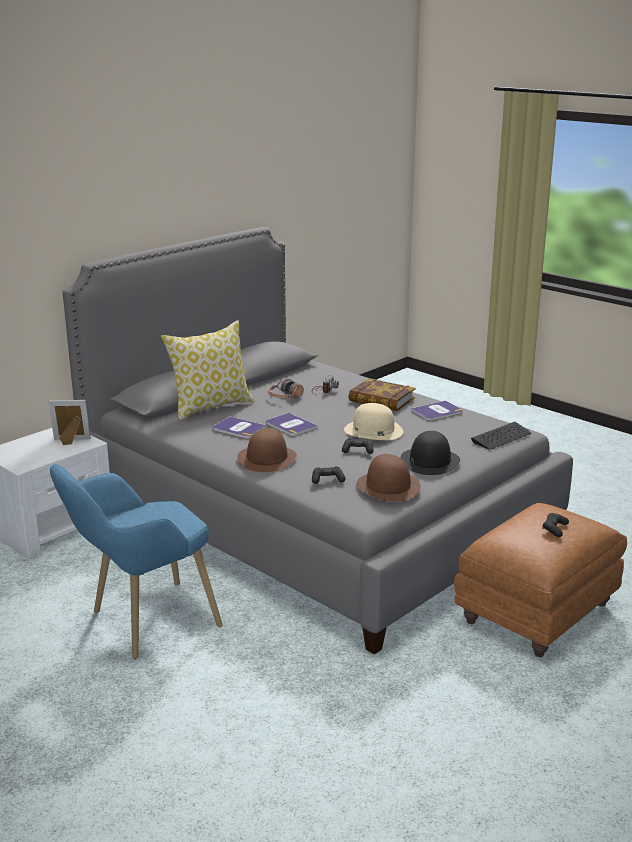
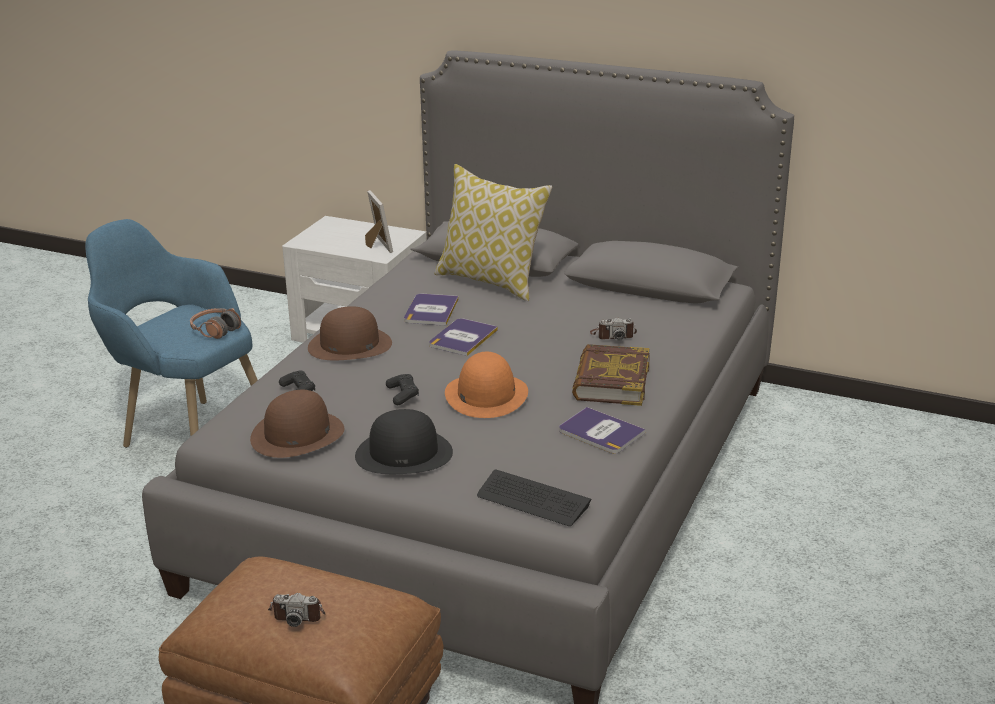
camera: 70 degrees right, 5 degrees up
headphones [268,379,304,398] -> headphones moved to [190,308,241,339]
beige hat [344,403,403,440] -> orange hat [445,352,528,418]
black game controller [543,513,569,537] -> camera [268,593,326,627]

